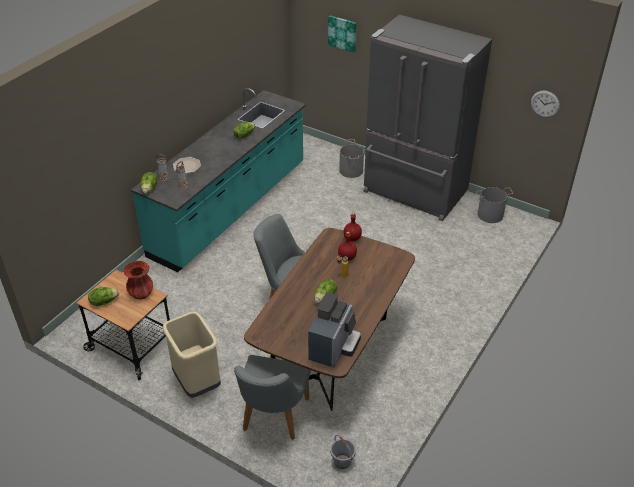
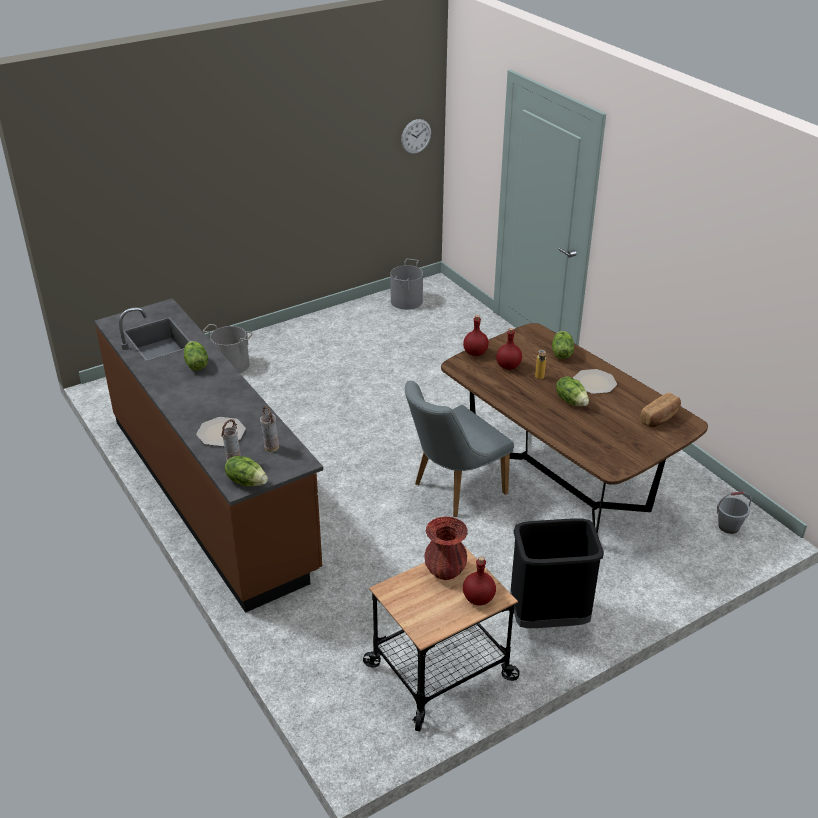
camera: 65 degrees left, 5 degrees down
lettuce [88,287,119,306] -> lettuce moved to [552,331,574,359]
turquoise counter [131,88,306,272] -> brown counter [94,298,323,613]
beige trash can [163,312,221,398] -> black trash can [510,518,604,628]
grey chair [234,355,311,440] -> none
coffee machine [308,292,361,368] -> bread [640,393,681,427]
picture [328,16,357,53] -> none
grey fridge [363,15,492,221] -> none
none -> red bottle [463,556,496,605]
none -> plate [573,369,617,394]

